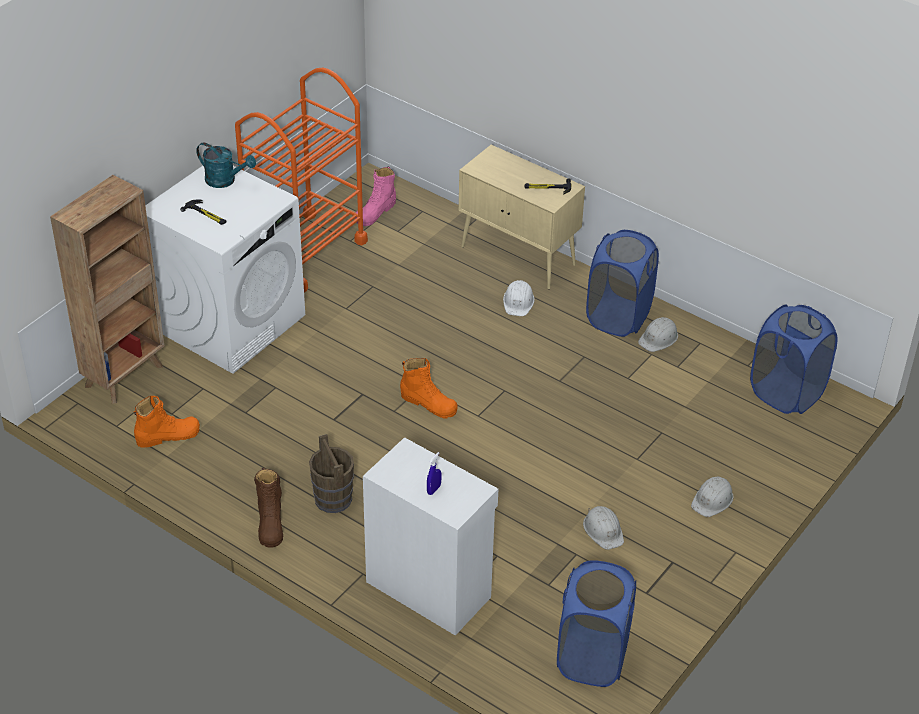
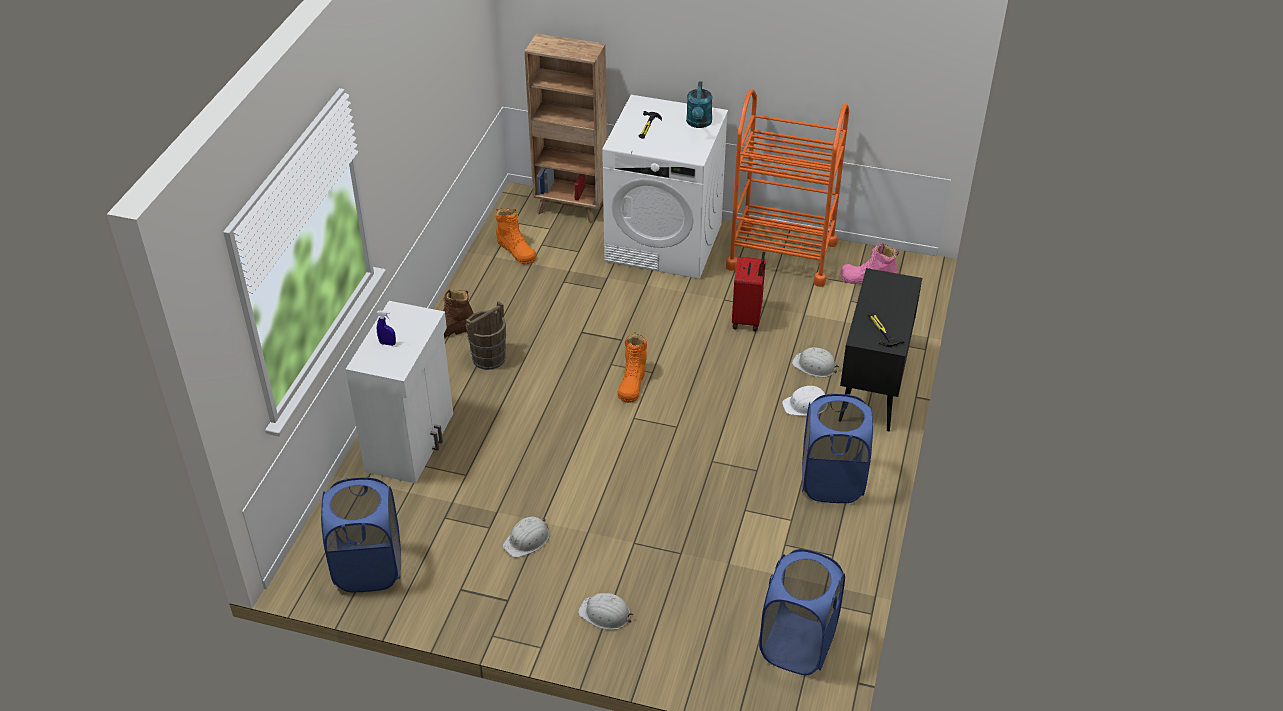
camera: 70 degrees right, 0 degrees up
beige cabinet [459,145,585,289] -> black cabinet [840,268,922,432]
white hard hat [638,317,678,352] -> white hard hat moved to [792,348,839,378]
none -> red suitcase [732,252,766,332]

